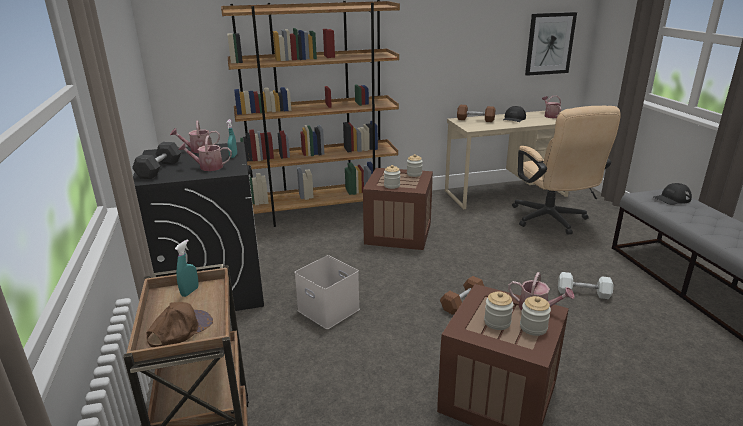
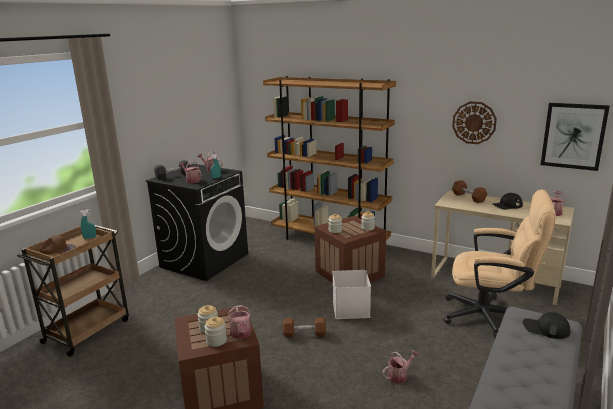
camera: 45 degrees right, 5 degrees down
white storage box [295,255,360,329] -> white storage box moved to [333,270,371,319]
beige office chair [512,106,621,235] -> beige office chair turned 105 degrees counterclockwise [444,190,556,338]
white dumbbell [558,272,613,299] -> watering can [382,350,419,384]
none -> wall clock [452,101,497,144]

